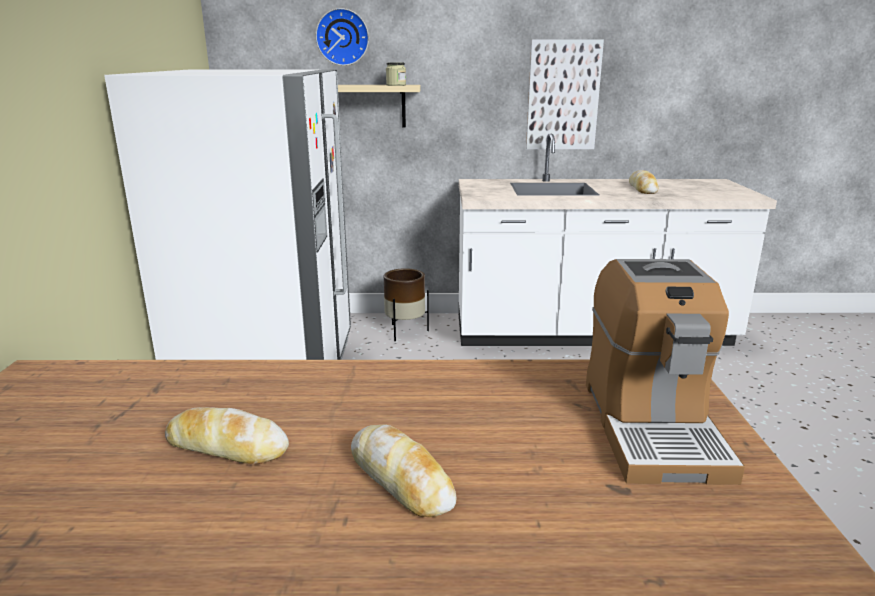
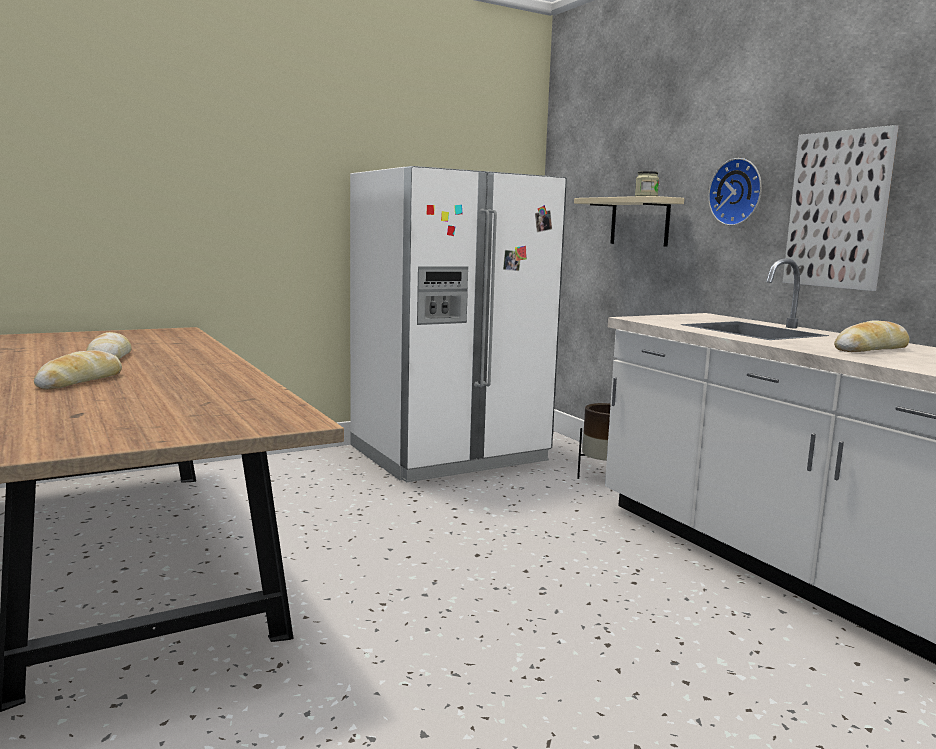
camera: 60 degrees right, 10 degrees down
wall clock [315,8,369,66] -> wall clock moved to [708,158,762,226]
coffee machine [586,259,745,485] -> none

